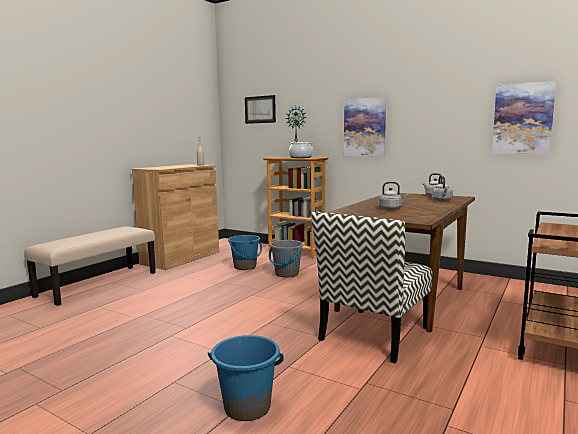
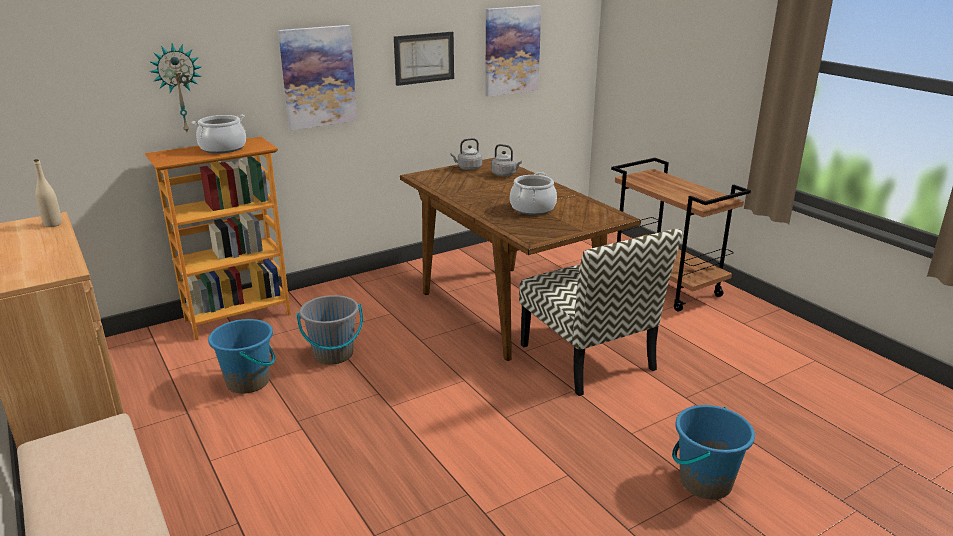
camera: 65 degrees left, 15 degrees up
picture [245,95,276,124] -> picture moved to [394,32,454,86]
grey kettle [379,182,409,210] -> cooking pot [510,172,557,215]

